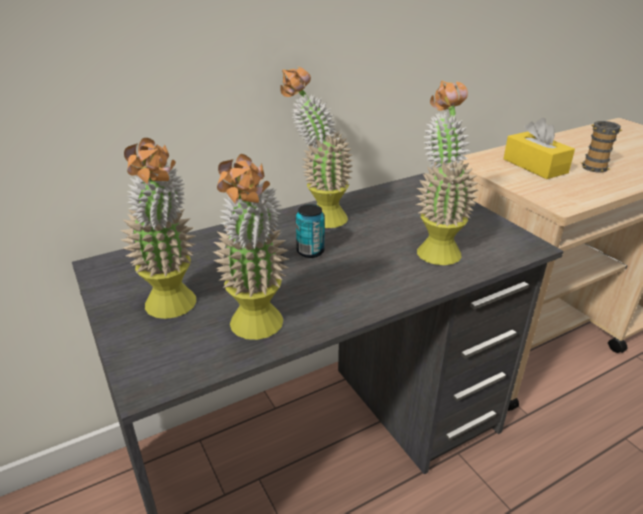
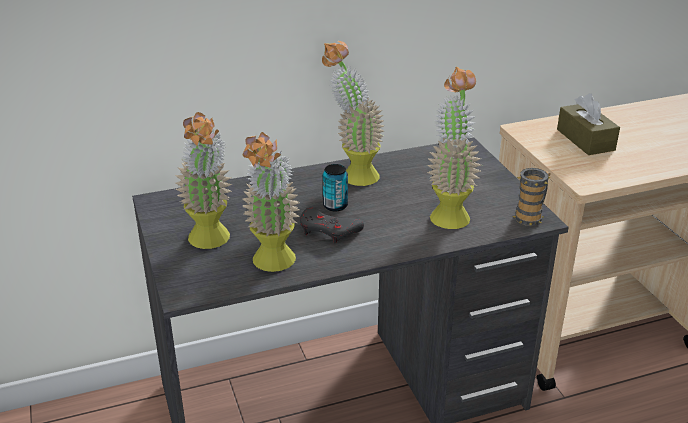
camera: 10 degrees right, 0 degrees up
yellow tissue box [503,118,575,179] -> brown tissue box [557,93,620,155]
mug [581,121,622,173] -> mug moved to [513,168,551,226]
none -> grey game controller [300,207,364,243]

